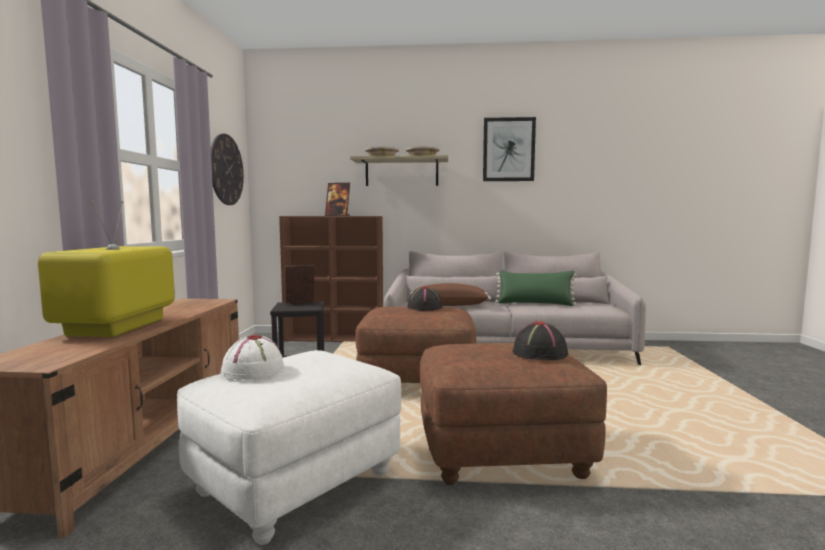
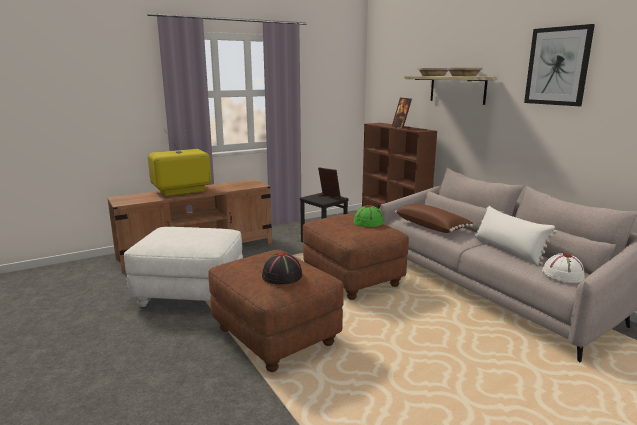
camera: 55 degrees right, 10 degrees up
wall clock [211,134,244,205] -> none
white hat [221,335,285,379] -> white hat moved to [542,253,585,283]
black hat [407,287,443,311] -> green hat [354,205,384,227]
green pillow [495,270,576,306] -> white pillow [475,206,557,265]

